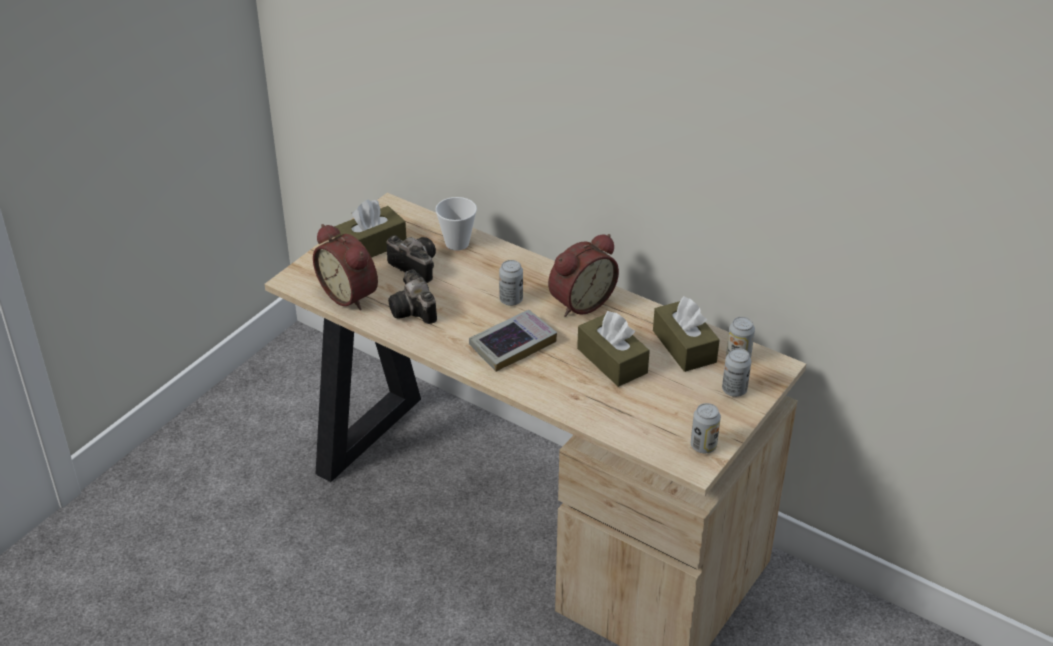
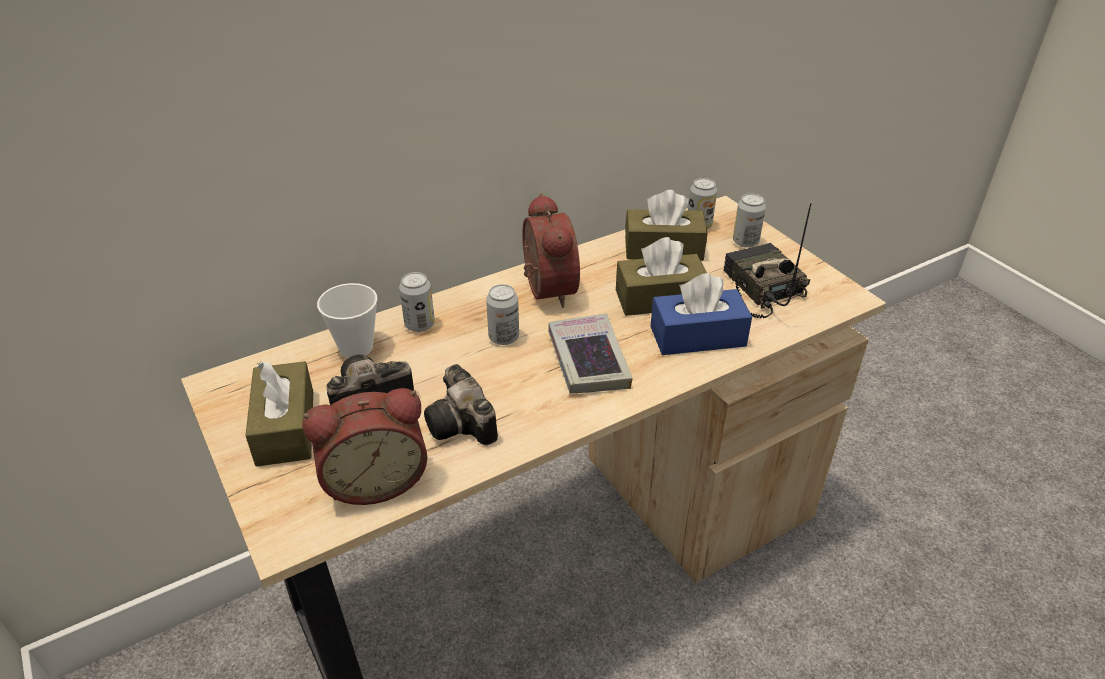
camera: 65 degrees left, 0 degrees up
camera [388,269,437,324] -> camera turned 60 degrees clockwise [424,364,498,446]
can [691,403,721,453] -> can moved to [399,272,435,332]
none -> blue tissue box [650,273,752,355]
none -> radio [724,203,812,318]

